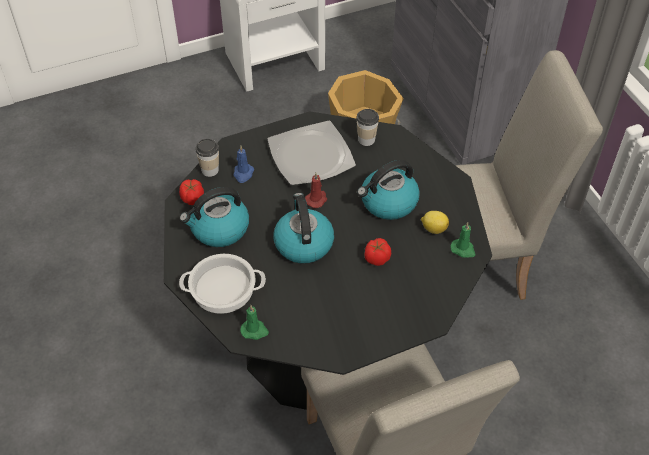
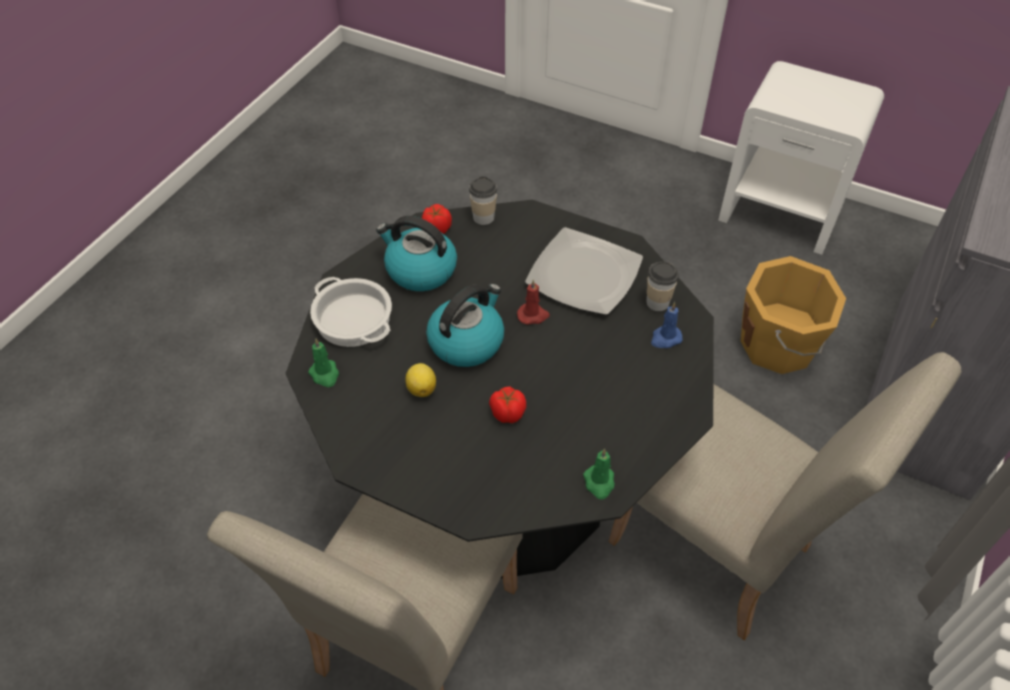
camera: 50 degrees right, 0 degrees up
blue candle [234,146,254,183] -> blue candle moved to [651,302,682,348]
kettle [357,160,420,220] -> none
lemon [421,211,449,234] -> lemon moved to [405,363,436,397]

